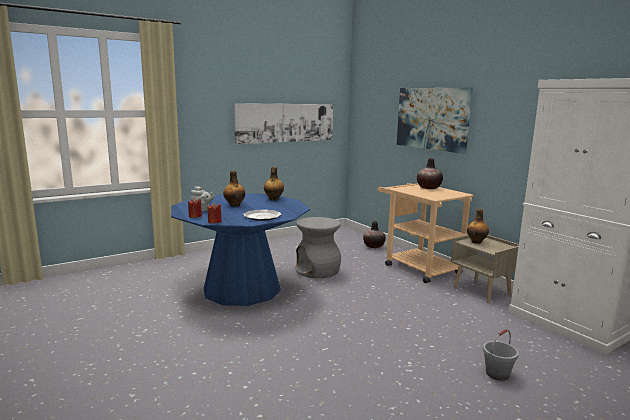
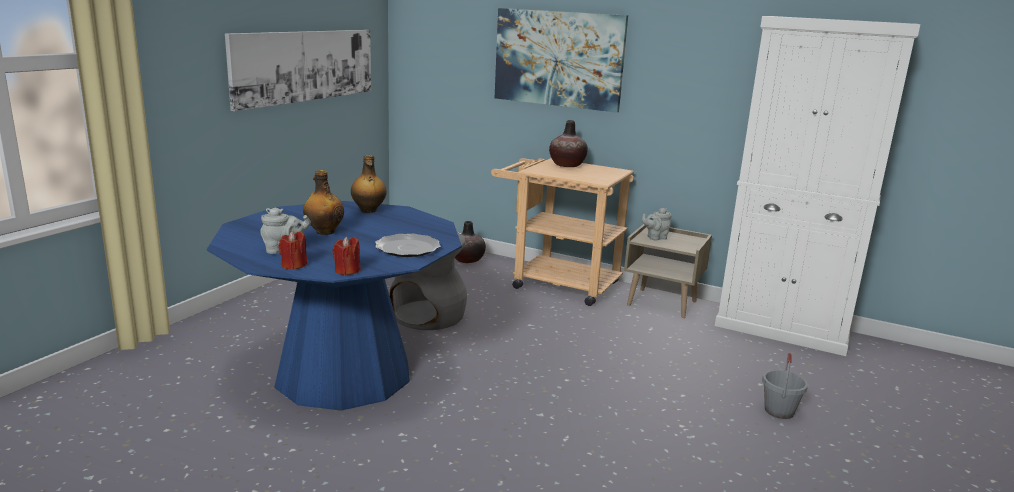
camera: 30 degrees left, 5 degrees up
bottle [467,209,489,244] -> grey teapot [642,208,672,240]

